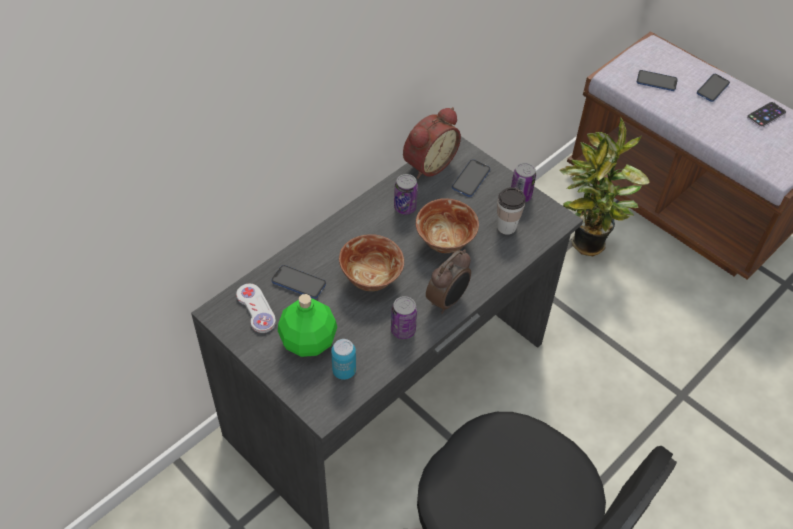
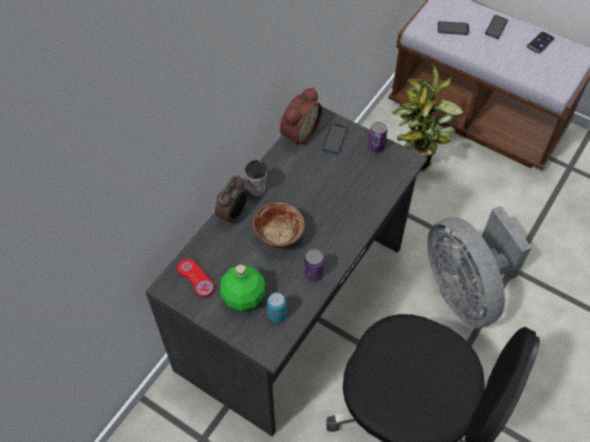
camera: 10 degrees left, 5 degrees up
white game controller [236,284,276,333] -> red game controller [177,259,214,298]
phone [272,265,326,299] -> none
can [394,174,418,215] -> none
bowl [416,198,479,253] -> none
alarm clock [426,249,471,314] -> alarm clock moved to [215,175,247,225]
cup [497,187,526,235] -> cup moved to [245,160,267,196]
none -> grey fan [427,206,531,328]

